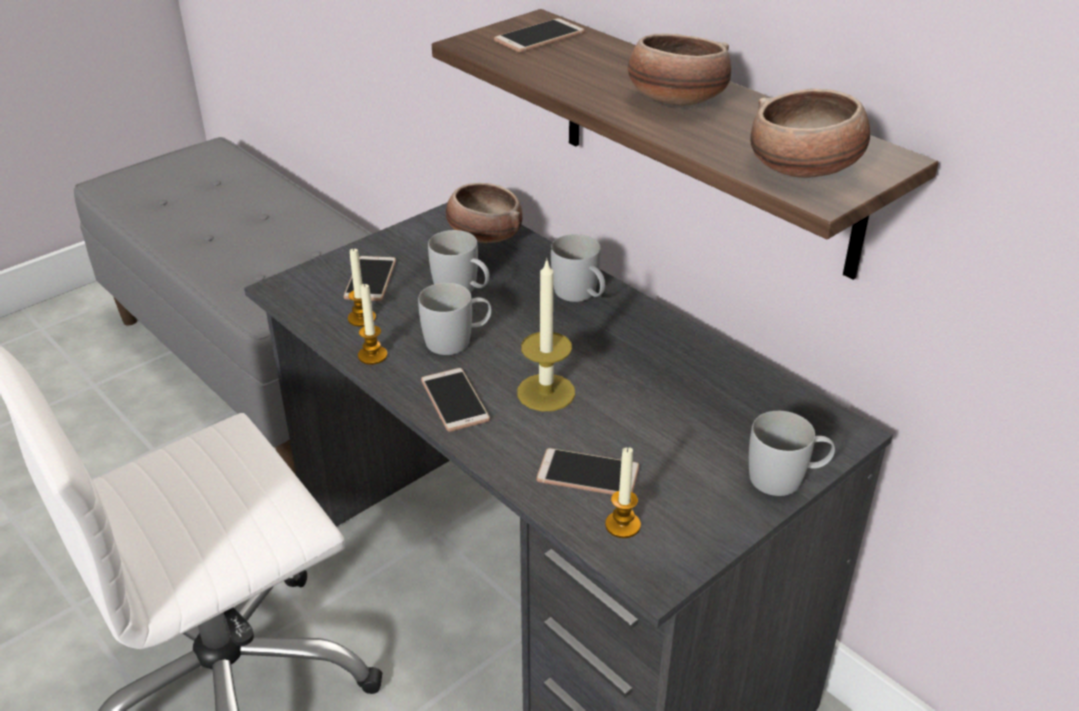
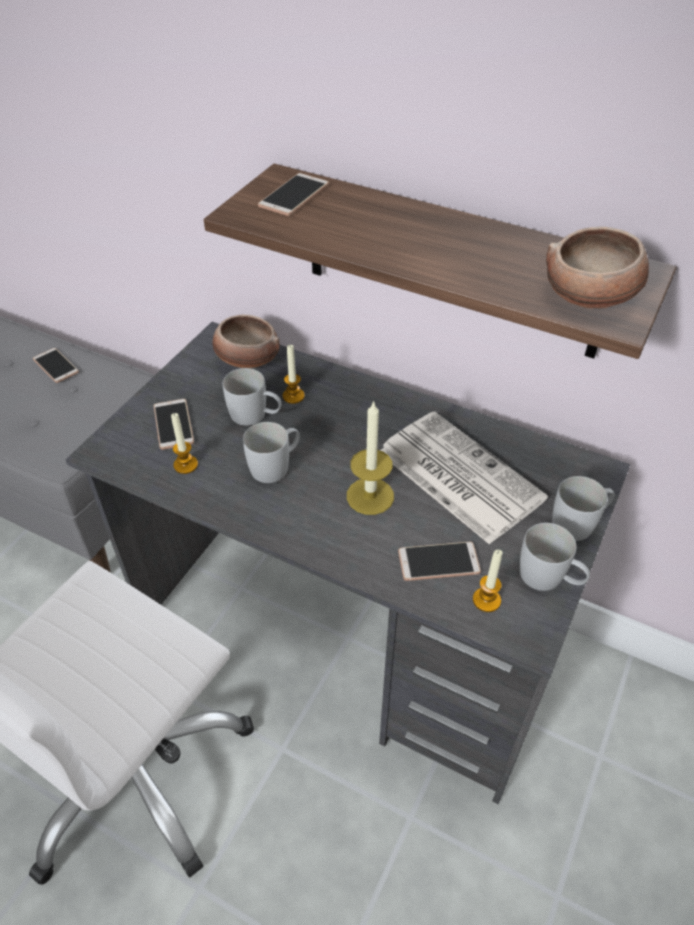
camera: 20 degrees left, 10 degrees up
candle [358,283,388,365] -> candle moved to [282,345,305,404]
phone [421,368,490,432] -> phone moved to [33,348,79,383]
white mug [551,234,605,302] -> white mug moved to [520,523,590,591]
bowl [628,33,731,106] -> none
none -> newspaper [380,411,548,545]

